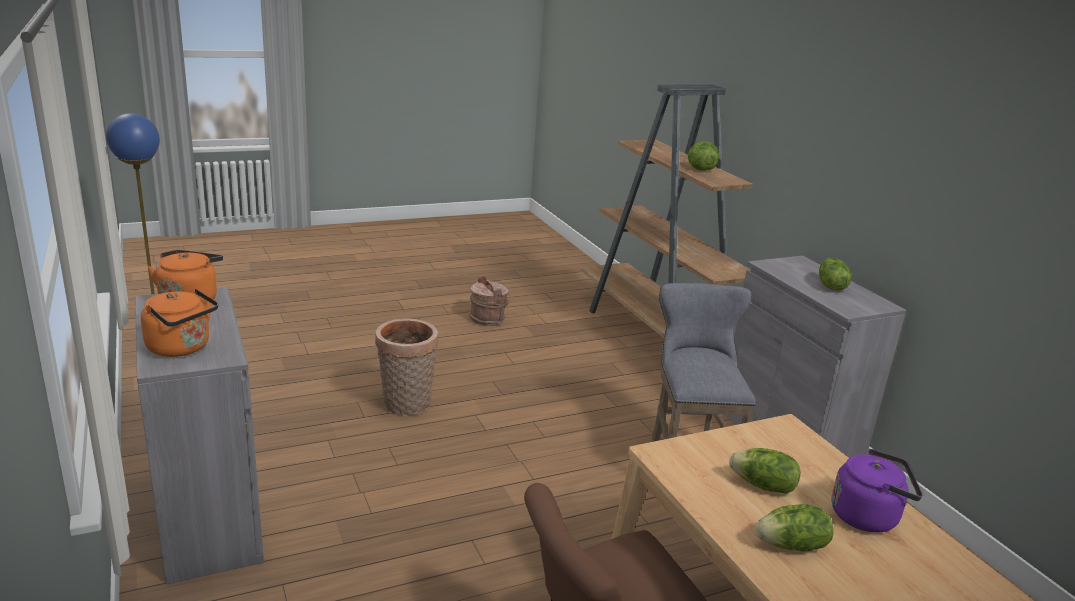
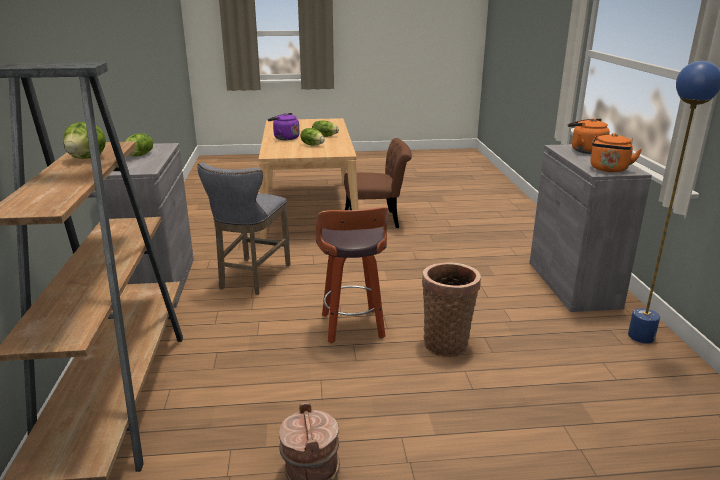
camera: 160 degrees left, 0 degrees up
none -> stool [315,207,389,343]

